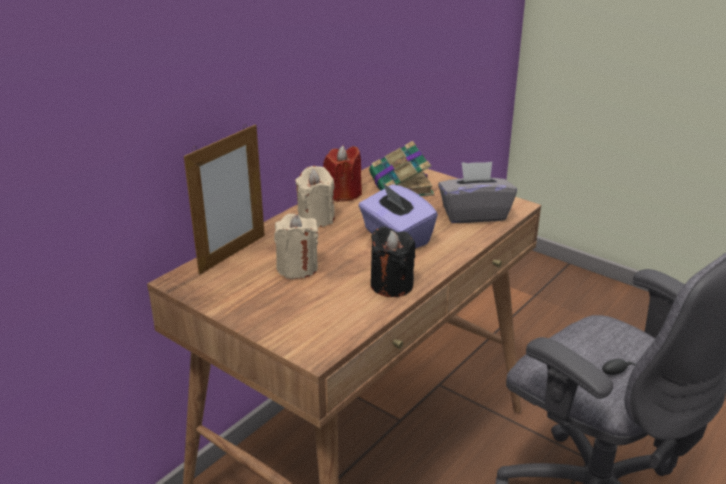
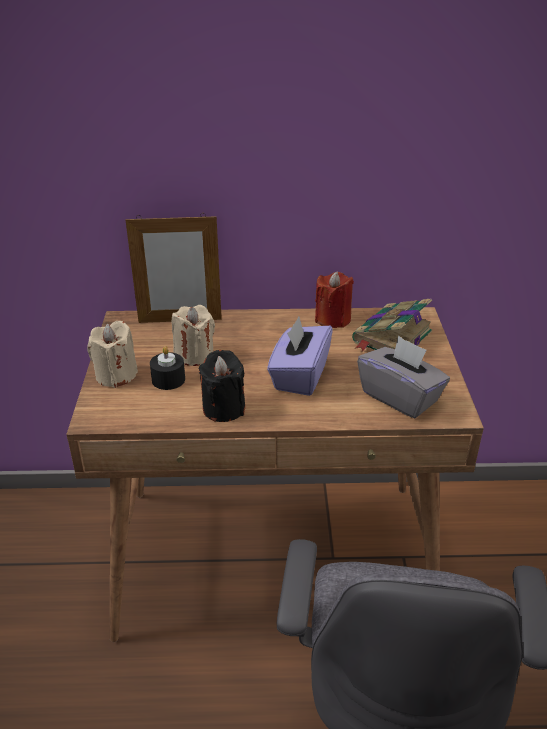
camera: 50 degrees right, 5 degrees up
beige candle [295,166,335,227] -> beige candle moved to [87,321,138,388]
none -> black candle [150,346,185,390]

